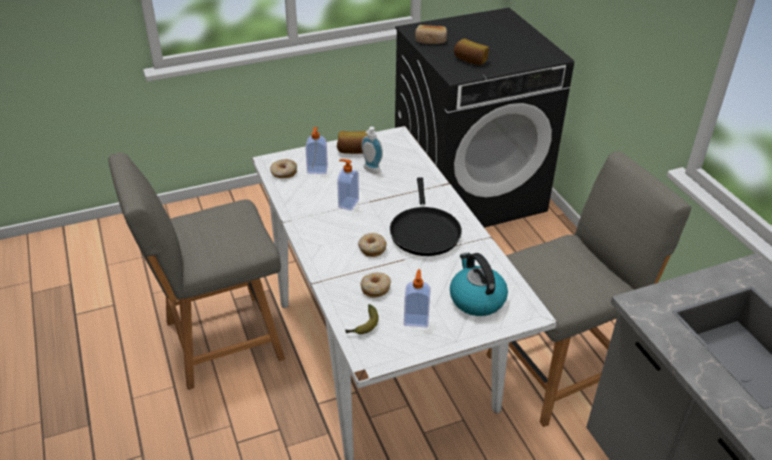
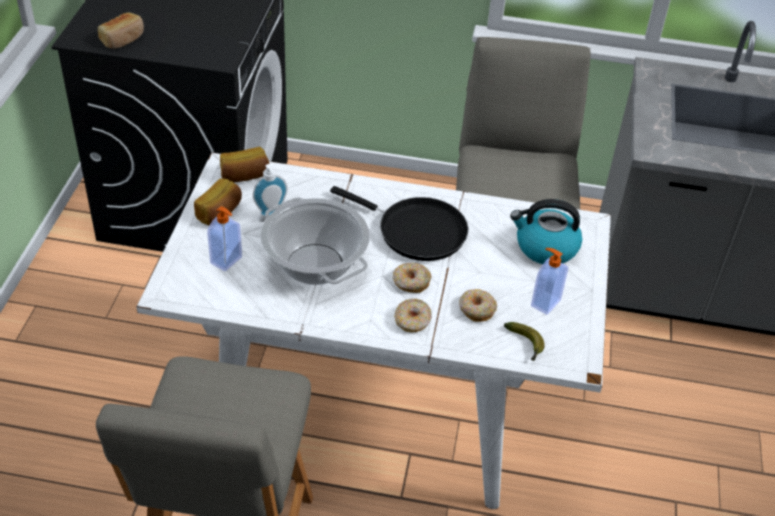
camera: 60 degrees left, 5 degrees up
donut [270,159,297,178] -> donut moved to [394,299,432,333]
soap dispenser [337,159,359,211] -> cooking pot [260,197,370,285]
bread [454,39,489,65] -> bread moved to [220,147,269,182]

